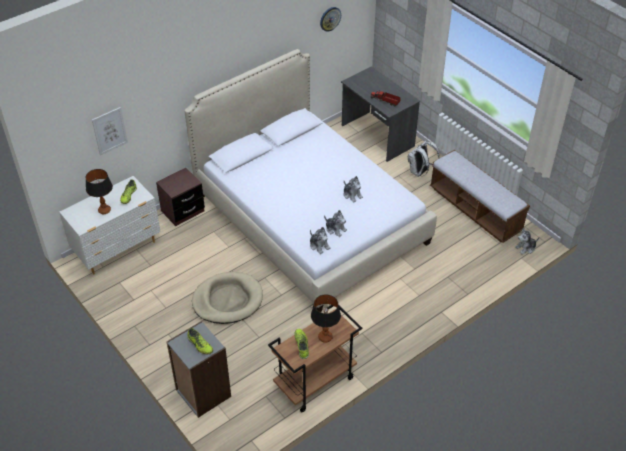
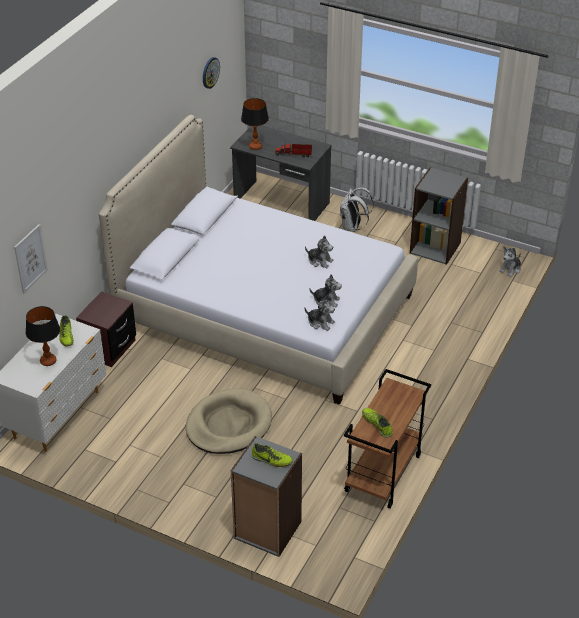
camera: 25 degrees left, 5 degrees down
table lamp [311,294,341,343] -> table lamp moved to [241,98,269,150]
bench [430,150,530,243] -> grey bookcase [410,167,468,265]

